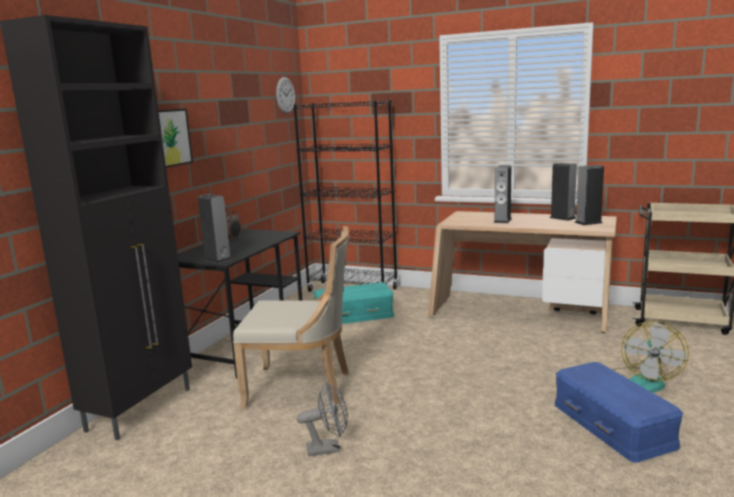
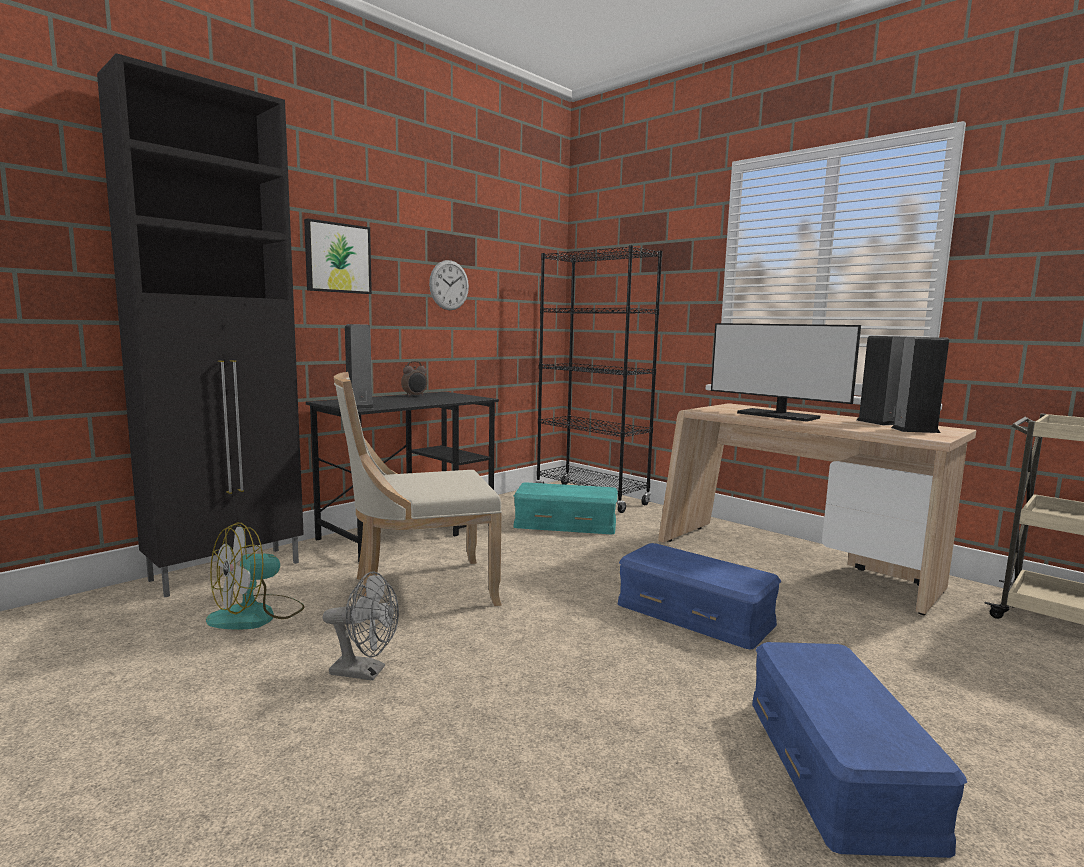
camera: 20 degrees right, 5 degrees down
beige chair [233,226,349,409] -> beige chair turned 135 degrees clockwise [334,372,502,606]
wall clock [276,77,295,114] -> wall clock moved to [429,260,469,310]
speaker [493,165,512,223] -> monitor [711,323,861,422]
fan [613,321,689,393] -> fan moved to [206,523,305,630]
none -> blue storage box [618,543,781,650]

